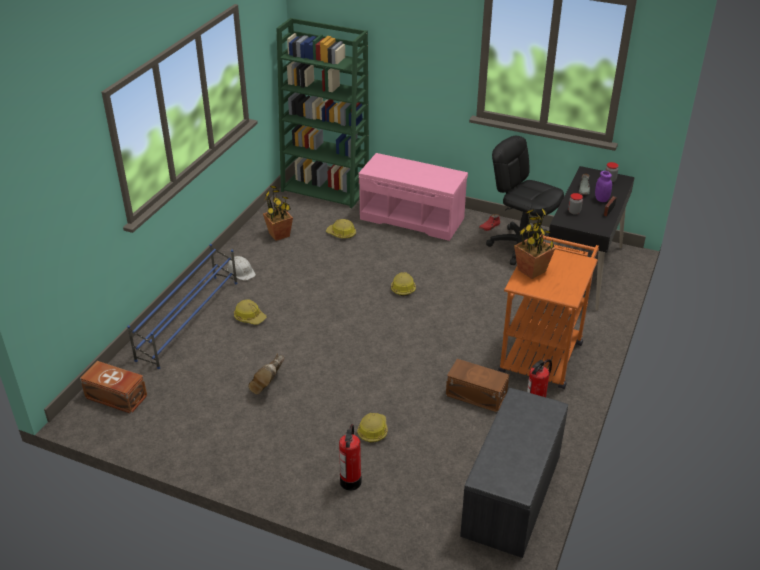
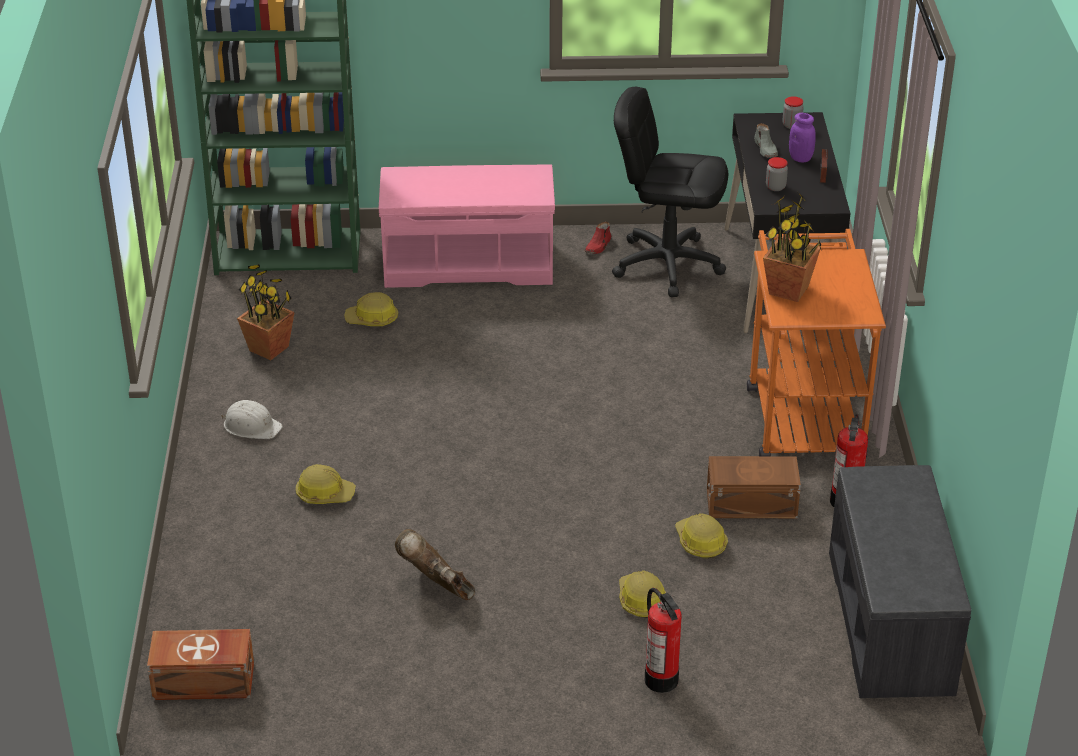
camera: 25 degrees left, 0 degrees up
blue shoe rack [127,244,237,369] -> none
brown boot [248,353,284,394] -> brown boot turned 135 degrees clockwise [395,529,475,600]
hard hat [391,272,416,296] -> hard hat moved to [675,513,728,559]

